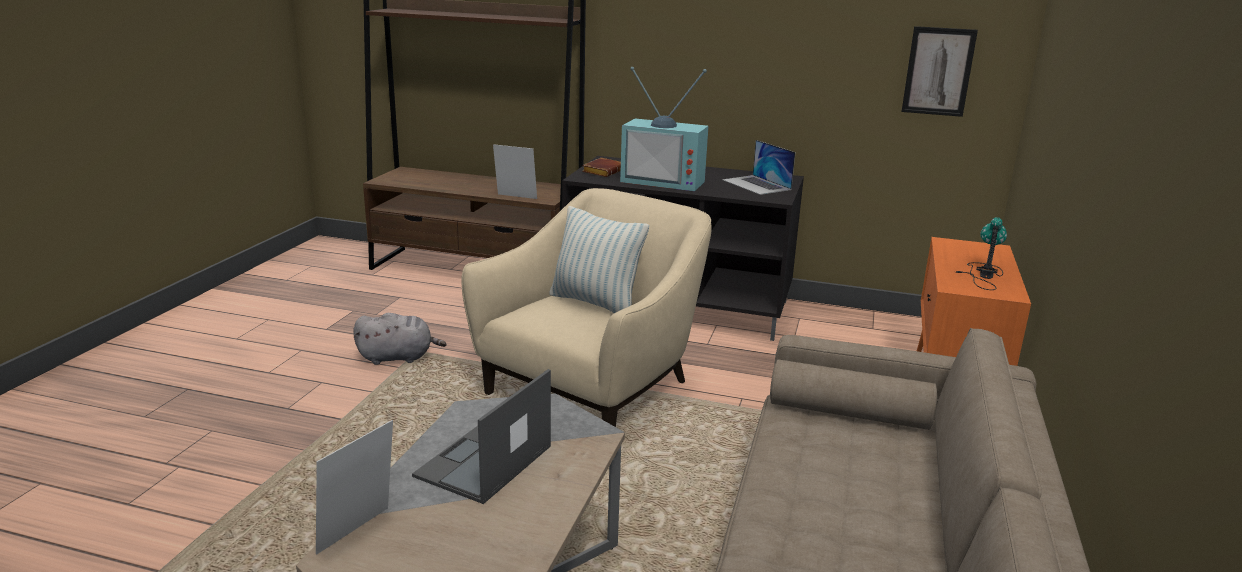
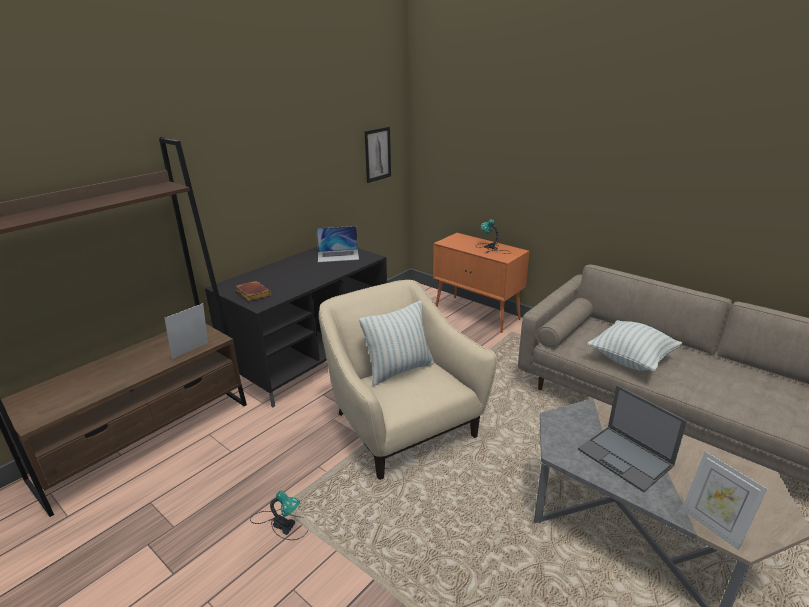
camera: 65 degrees left, 5 degrees up
grey plush toy [353,313,446,365] -> table lamp [250,491,308,540]
television [620,67,708,191] -> none
none -> pillow [587,320,682,372]

